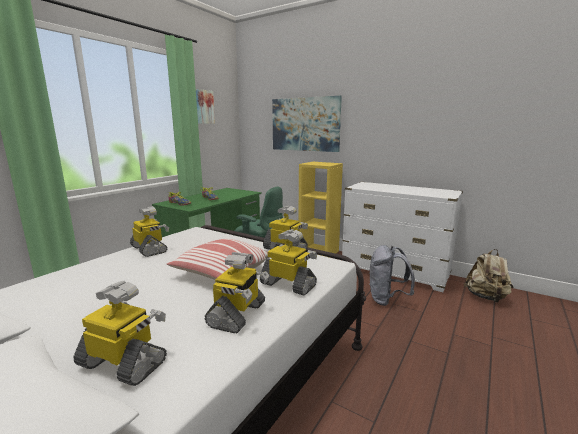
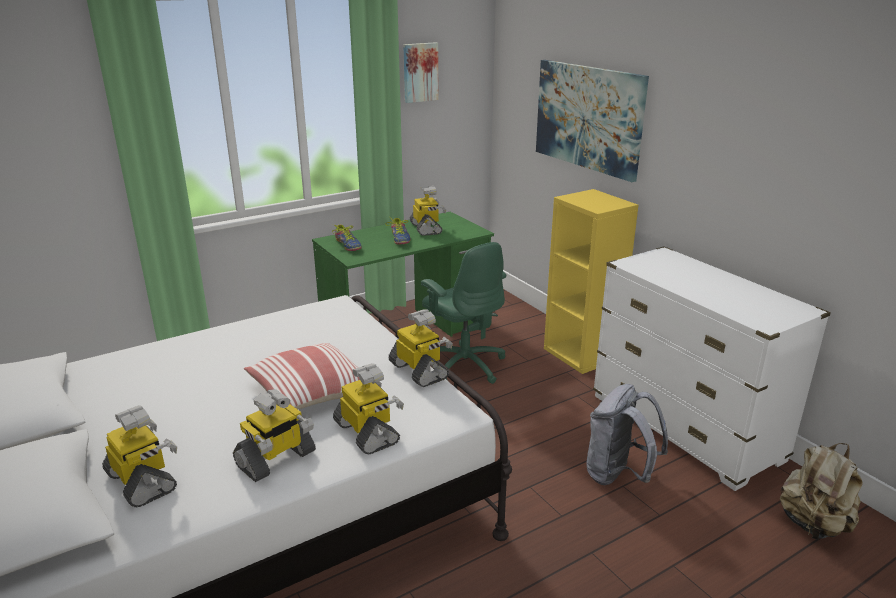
camera: 25 degrees right, 10 degrees up
toy robot [130,206,169,257] -> toy robot moved to [410,186,446,236]

